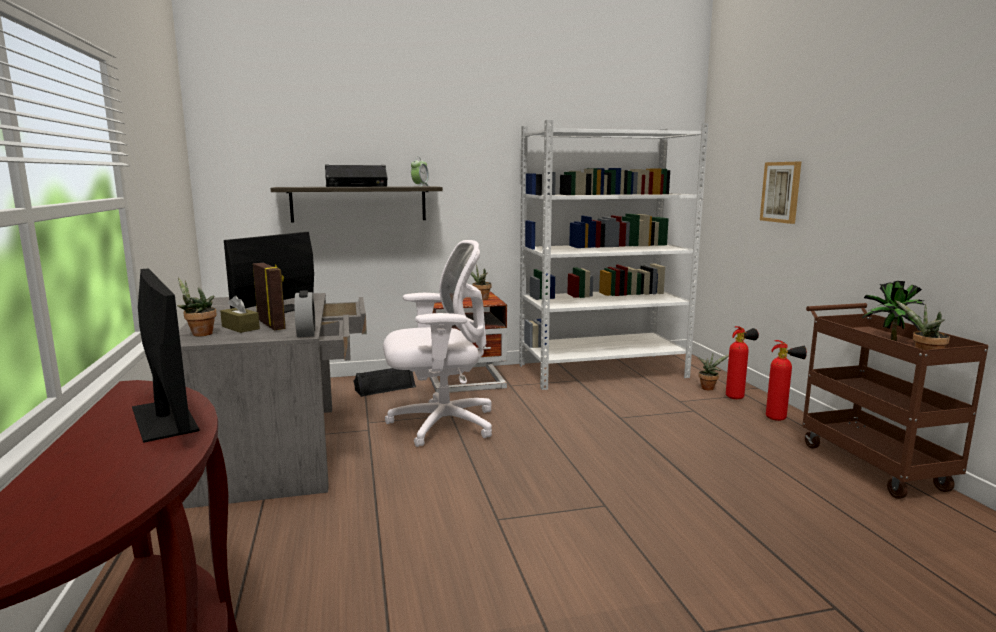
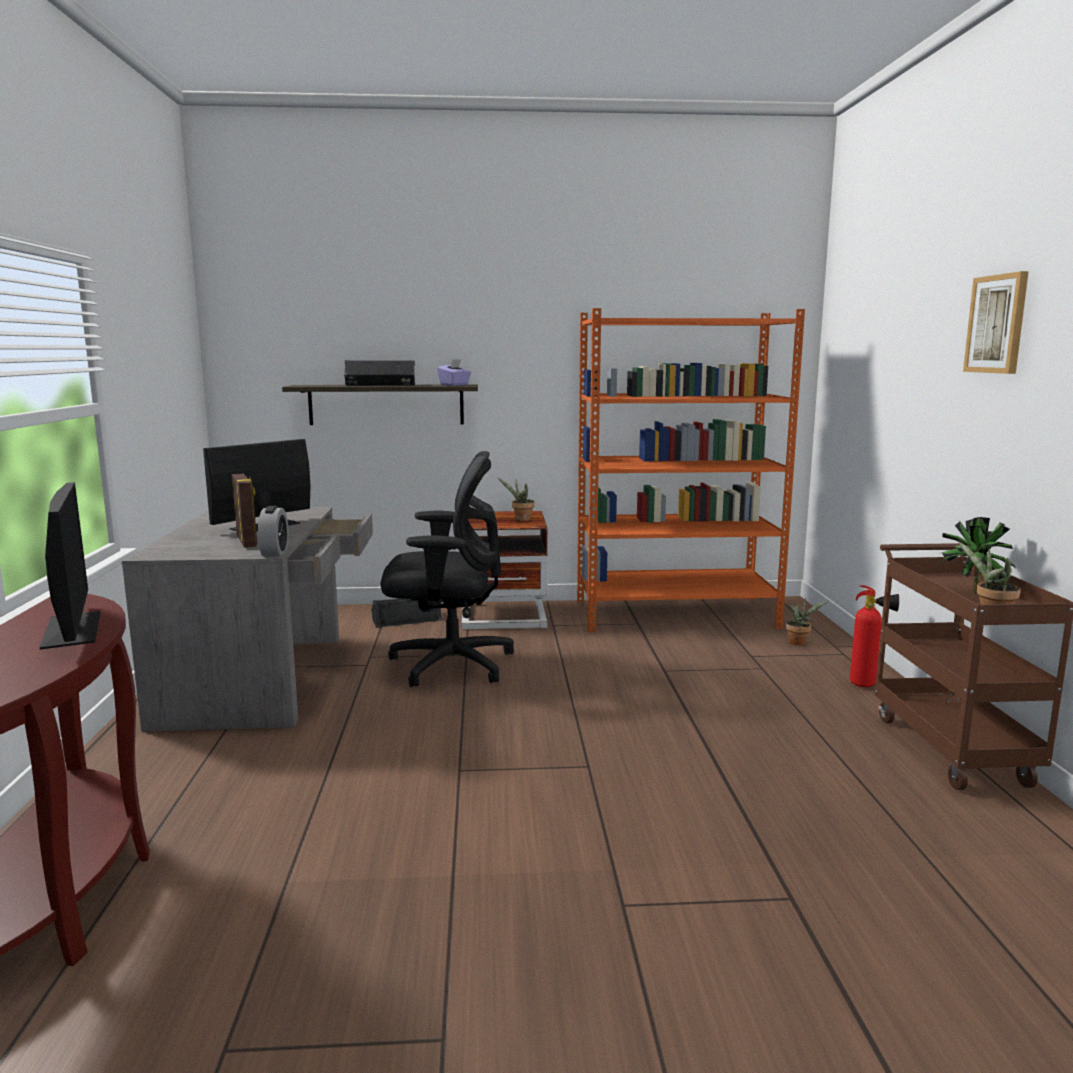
camera: 10 degrees right, 0 degrees up
potted plant [177,277,217,337] -> none
brown tissue box [220,296,260,333] -> none
white office chair [383,240,492,447] -> black office chair [381,451,514,687]
alarm clock [411,157,429,187] -> purple tissue box [437,359,471,385]
white bookcase [519,120,708,390] -> orange bookcase [577,308,805,632]
fire extinguisher [726,326,759,399] -> none
picture [760,162,801,224] -> picture moved to [963,271,1029,374]

